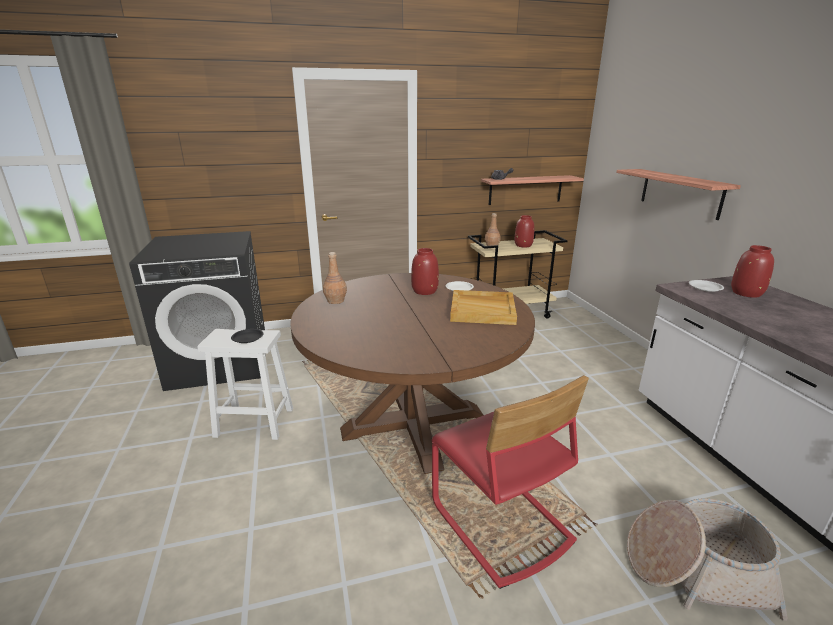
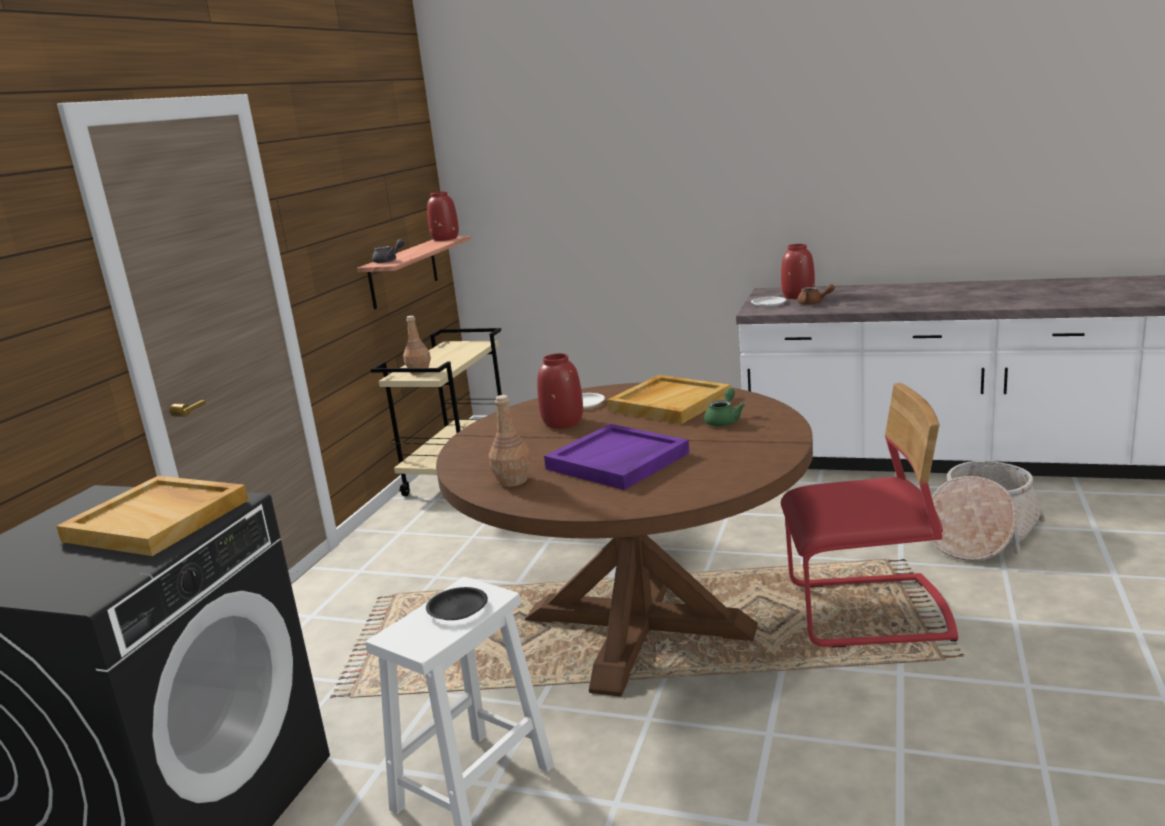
camera: 55 degrees left, 5 degrees down
red vase [515,215,534,247] -> red vase moved to [427,191,459,241]
shelf [616,169,741,220] -> none
none -> beige tray [56,476,248,556]
none -> purple tray [544,424,689,490]
none -> green teapot [704,388,745,426]
none -> brown teapot [797,284,835,305]

